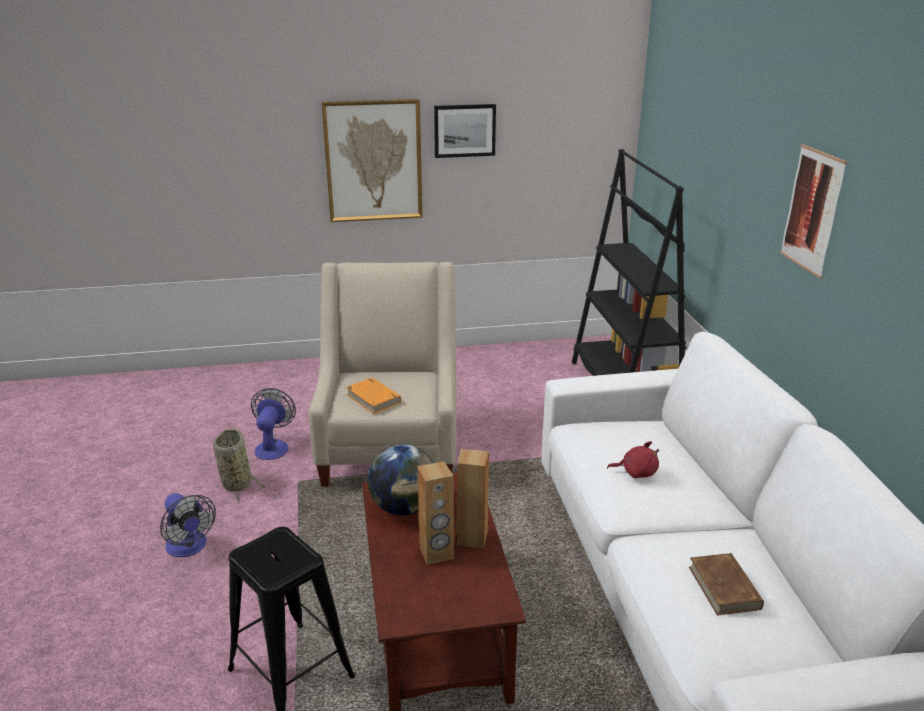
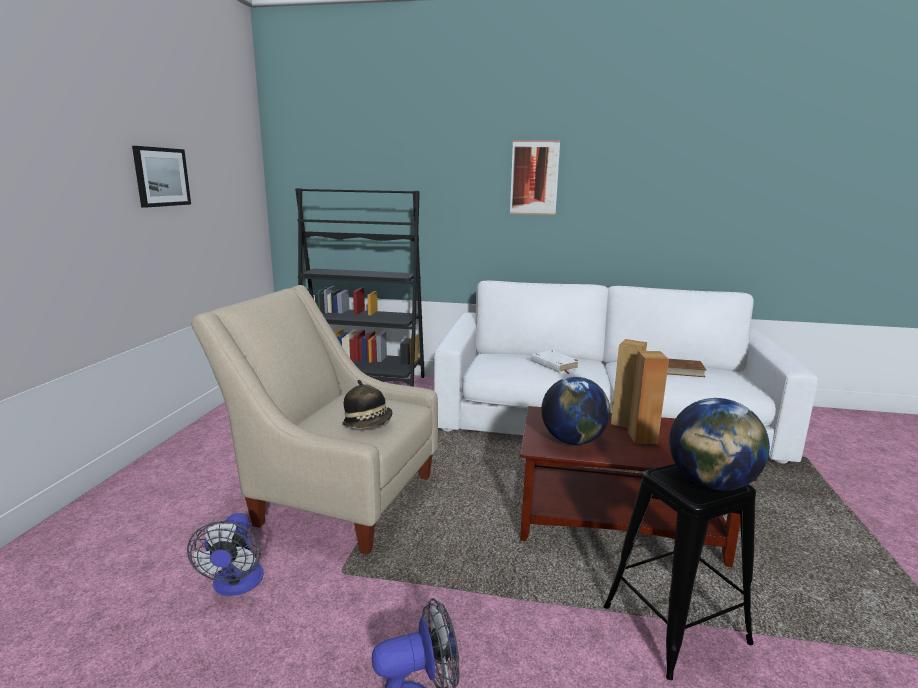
camera: 70 degrees left, 10 degrees down
basket [213,429,266,502] -> none
fan [251,388,296,460] -> fan turned 120 degrees counterclockwise [187,513,264,596]
picture [321,99,423,222] -> none
orange book [346,377,401,414] -> hat [342,380,393,429]
red plush toy [607,441,659,478] -> white book [531,350,579,374]
none -> globe [669,398,770,491]

